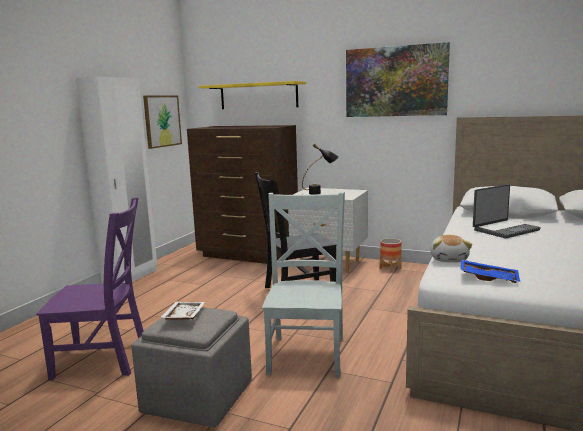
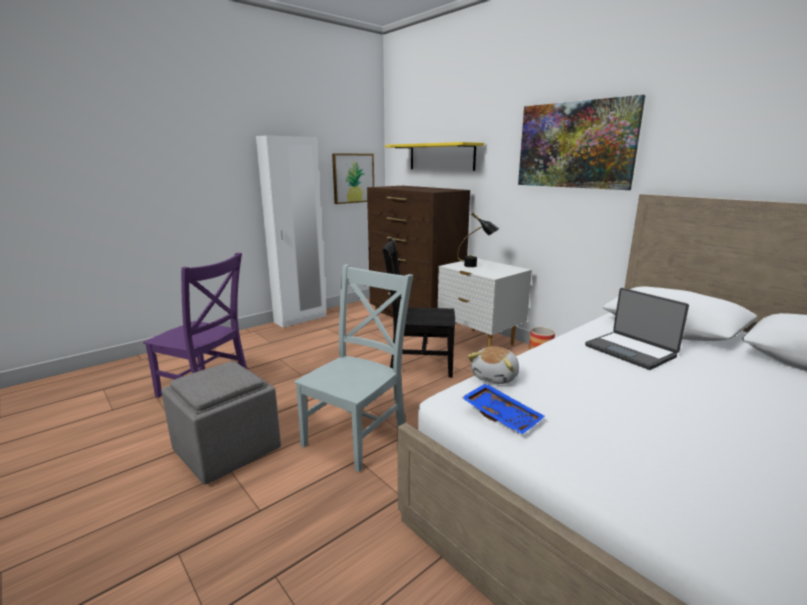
camera: 25 degrees right, 5 degrees up
white tray [160,302,205,320] -> none
laptop [473,184,541,238] -> laptop turned 60 degrees clockwise [585,288,689,370]

